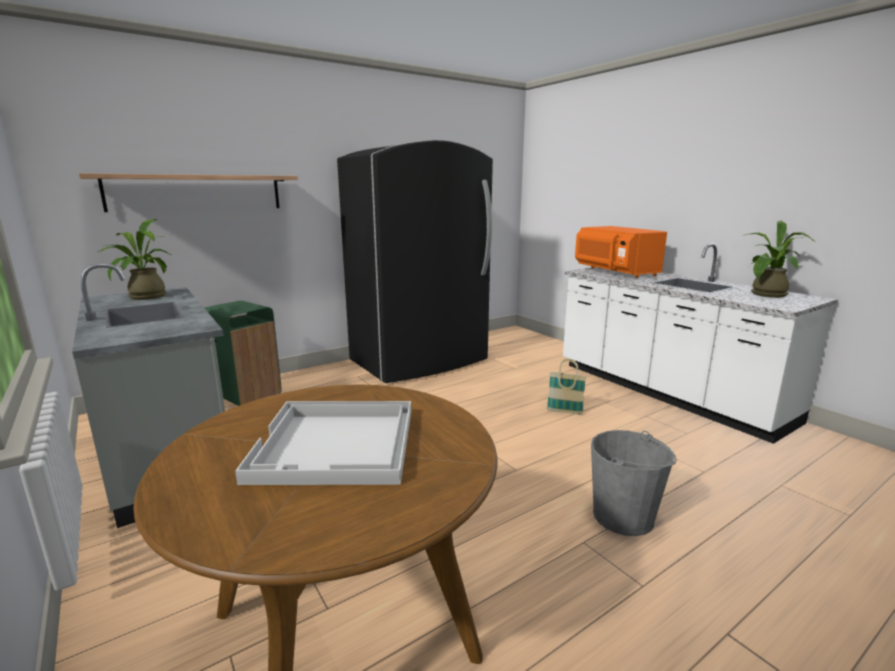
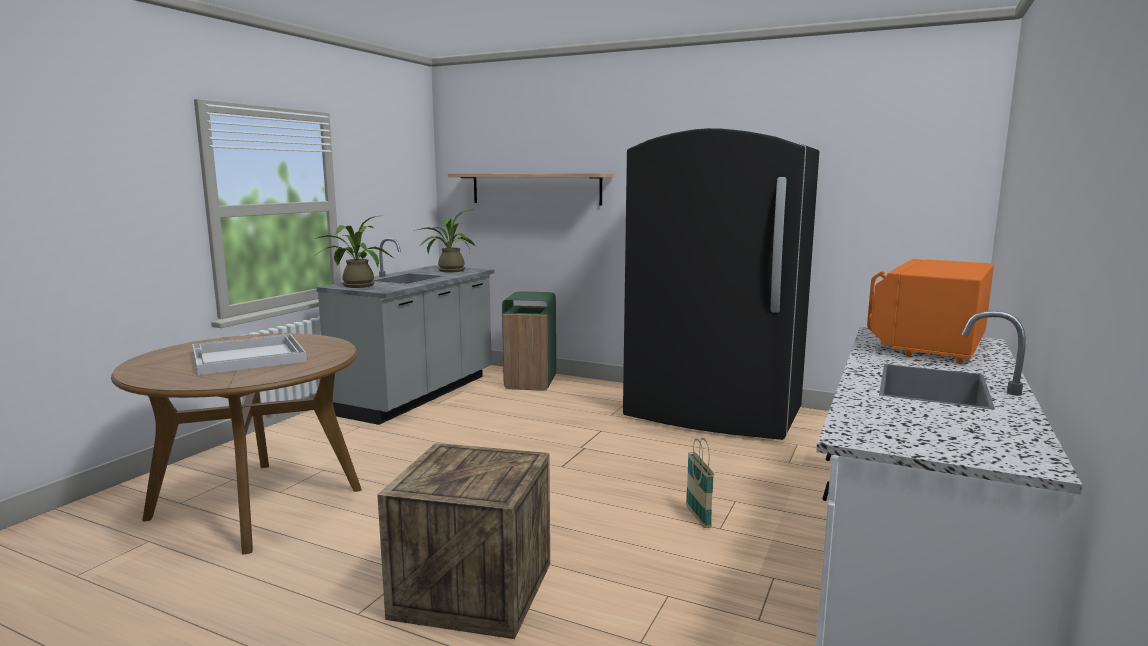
camera: 60 degrees right, 5 degrees down
grey bucket [591,430,677,536] -> crate [377,443,550,639]
potted plant [745,221,815,298] -> potted plant moved to [314,216,394,288]

